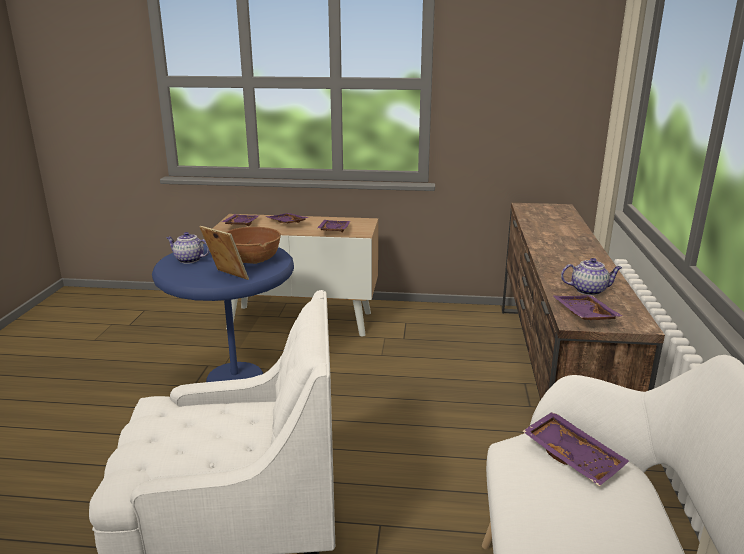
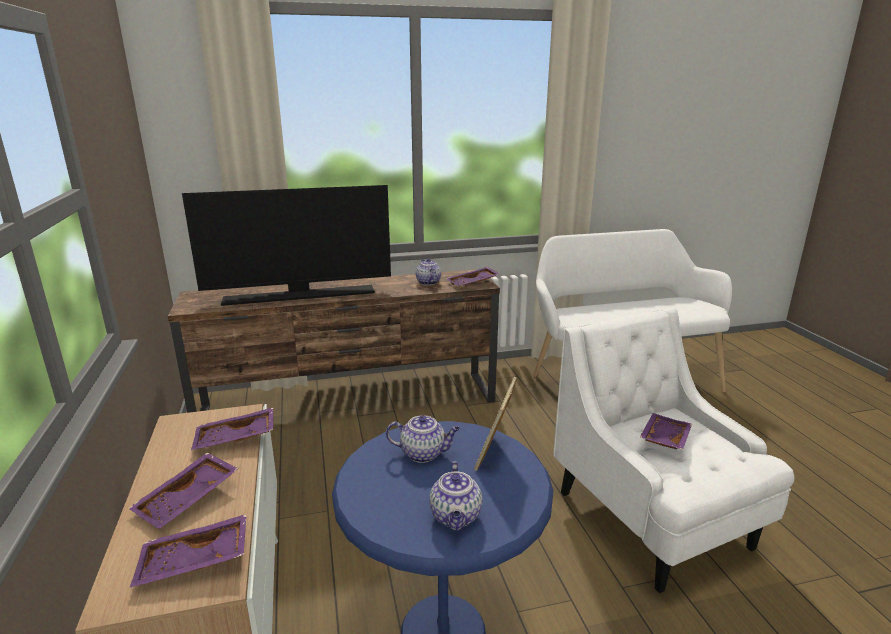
camera: 110 degrees left, 0 degrees up
brown bowl [227,227,281,264] -> teapot [386,415,460,463]
purple tray [523,412,629,486] -> purple tray moved to [640,413,692,450]
none -> television [182,185,391,306]

